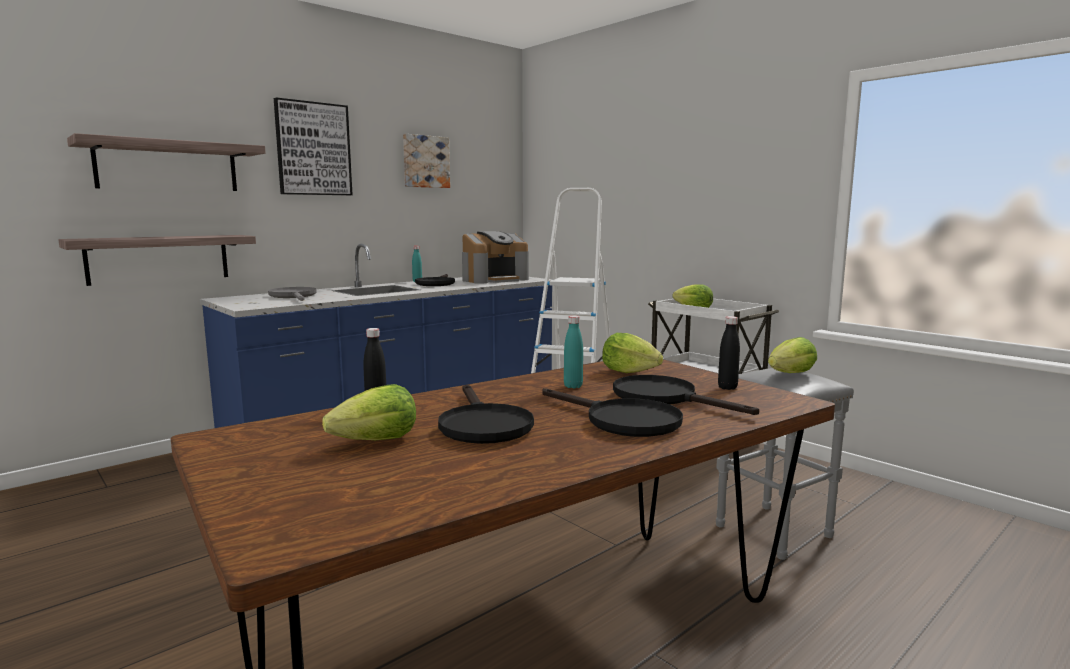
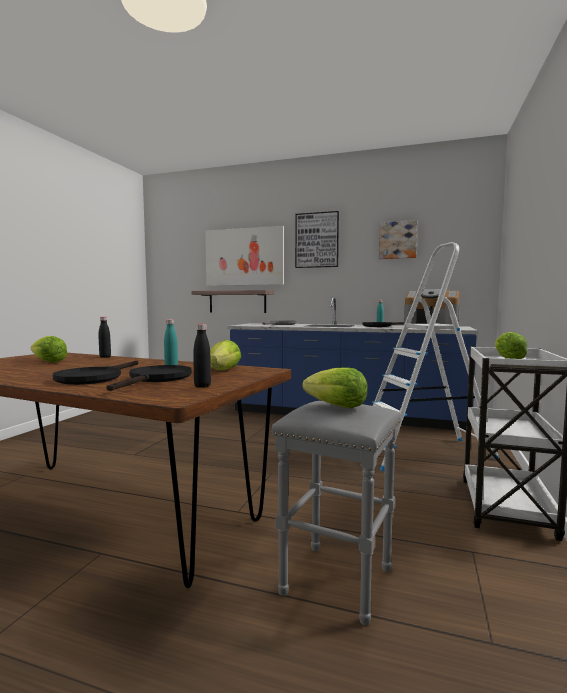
camera: 60 degrees right, 5 degrees down
shelf [67,133,266,191] -> picture [205,226,284,286]
black frying pan [438,385,534,444] -> none

